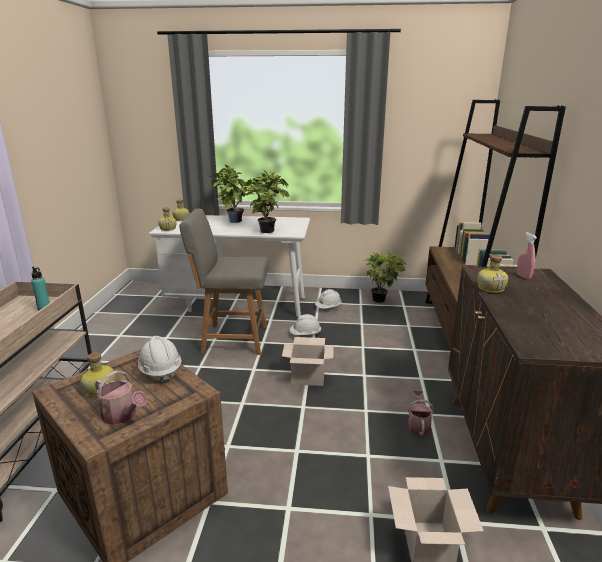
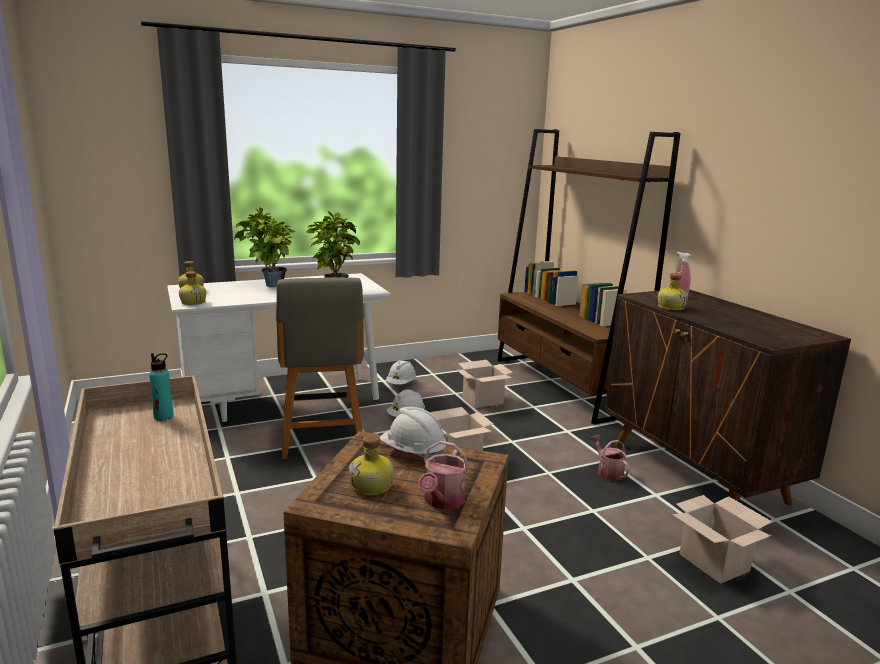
camera: 30 degrees left, 5 degrees down
watering can [95,370,147,425] -> watering can turned 105 degrees clockwise [418,441,469,510]
grey chair [179,209,269,355] -> grey chair turned 75 degrees counterclockwise [276,278,364,459]
potted plant [364,250,406,303] -> none
none -> cardboard box [457,360,513,408]

